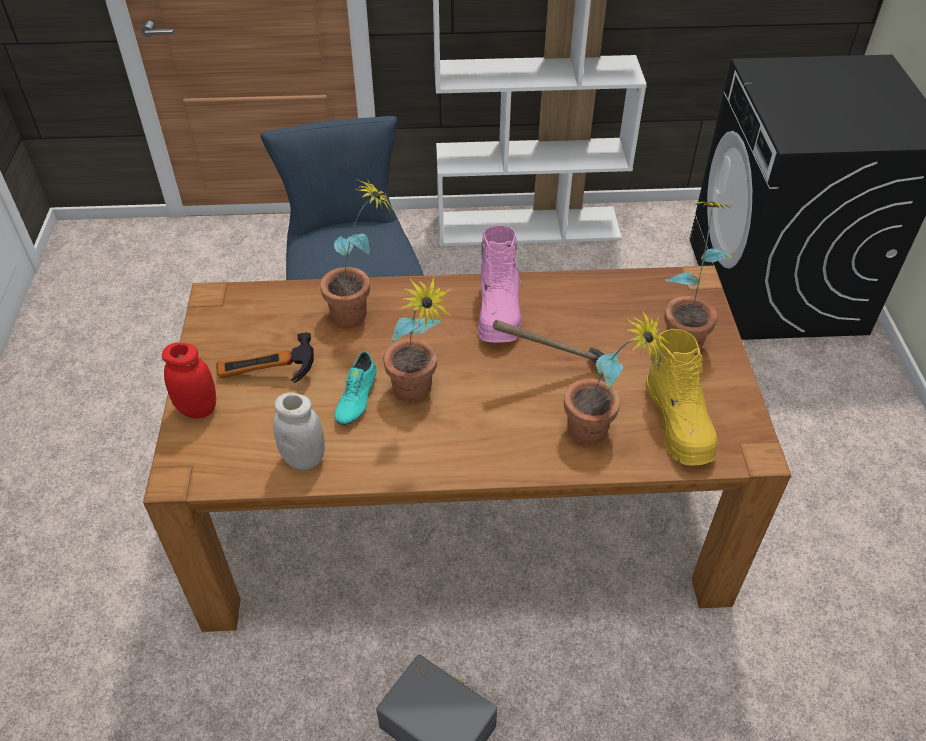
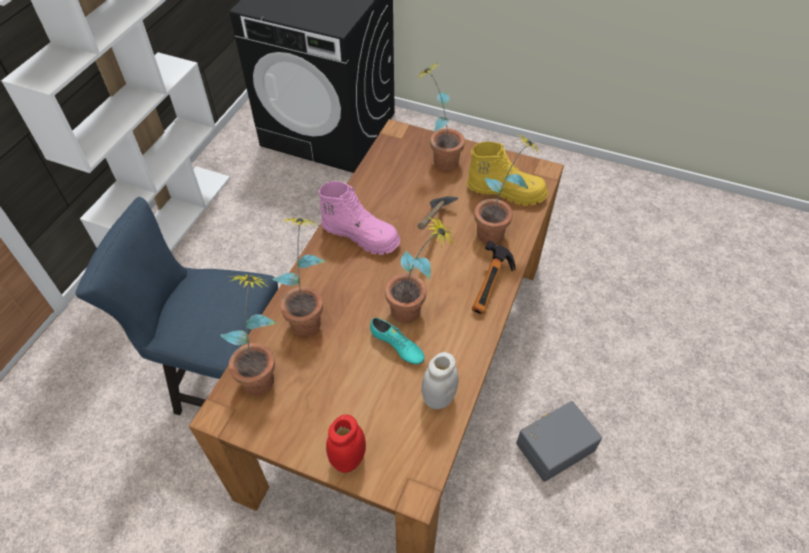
camera: 65 degrees left, 5 degrees up
hammer [216,332,314,383] -> hammer moved to [472,240,516,314]
none -> potted plant [221,274,277,395]

